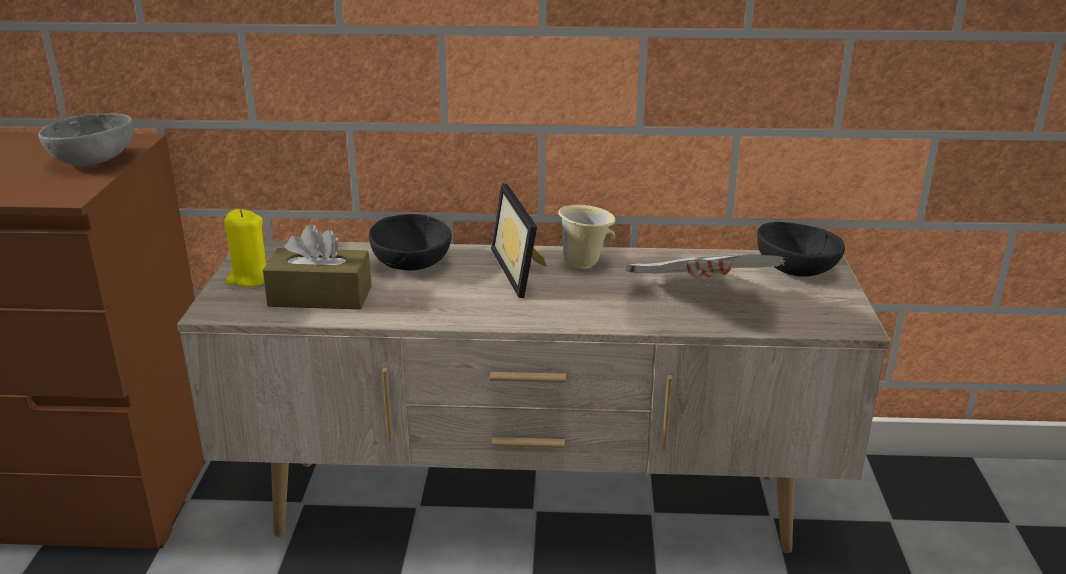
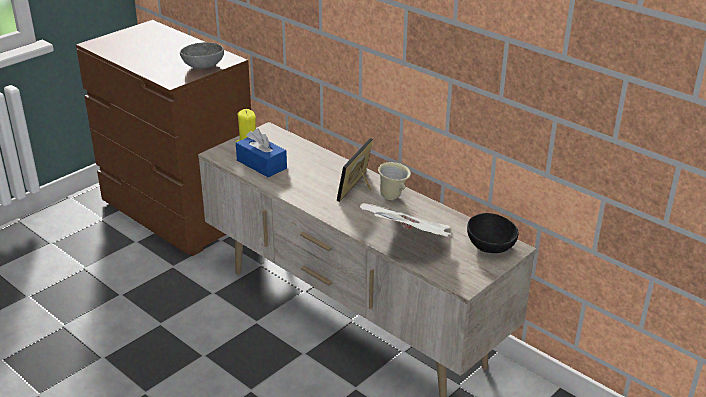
camera: 40 degrees right, 5 degrees up
brown tissue box [263,224,372,309] -> blue tissue box [236,129,287,177]
black bowl [369,214,452,270] -> none

